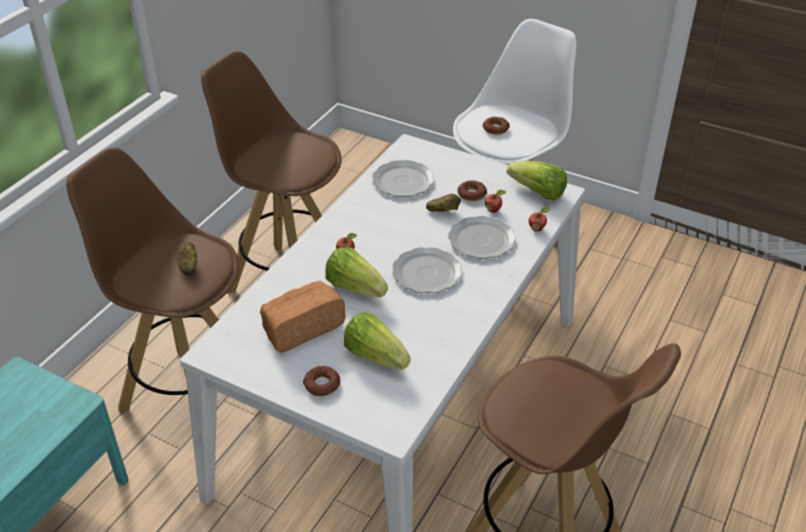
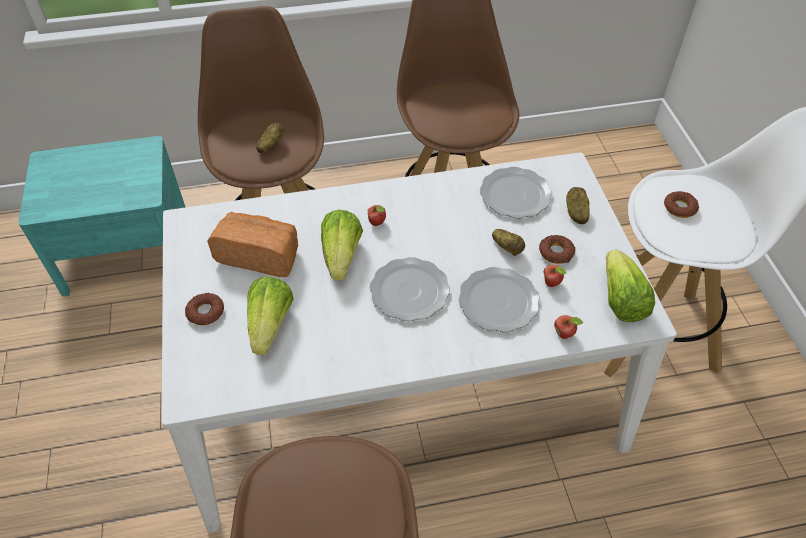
camera: 50 degrees right, 10 degrees up
none -> potato [566,187,589,224]

